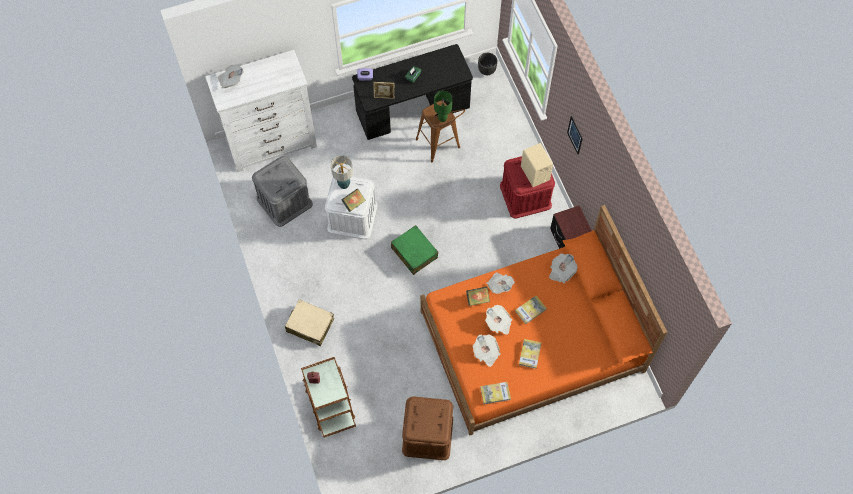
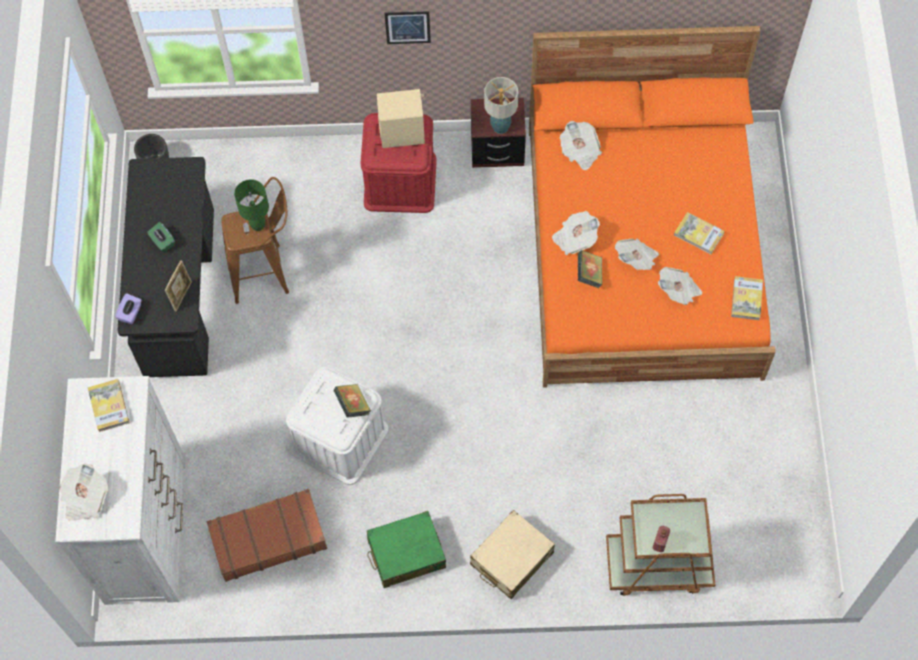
camera: 70 degrees left, 0 degrees up
grey storage box [252,156,313,227] -> brown suitcase [207,489,327,582]
table lamp [331,156,353,189] -> table lamp moved to [484,77,518,134]
green suitcase [391,225,438,275] -> green suitcase moved to [366,511,446,588]
brown storage box [402,396,453,460] -> none
book [515,296,547,324] -> book moved to [88,379,130,432]

